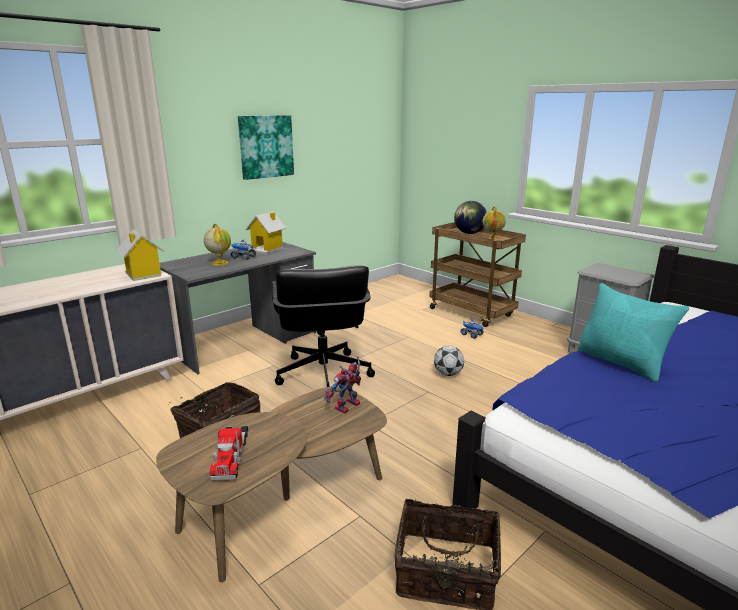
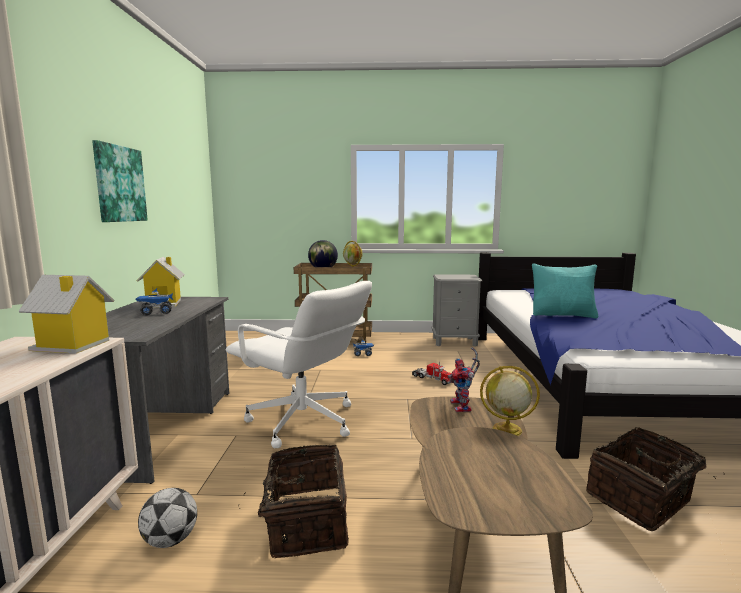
camera: 45 degrees left, 10 degrees down
globe [204,224,231,266] -> globe moved to [480,366,540,436]
toy truck [210,425,248,480] -> toy truck moved to [412,361,451,385]
black office chair [272,265,375,387] -> white office chair [226,281,372,448]
football [434,346,464,376] -> football moved to [138,488,197,548]

